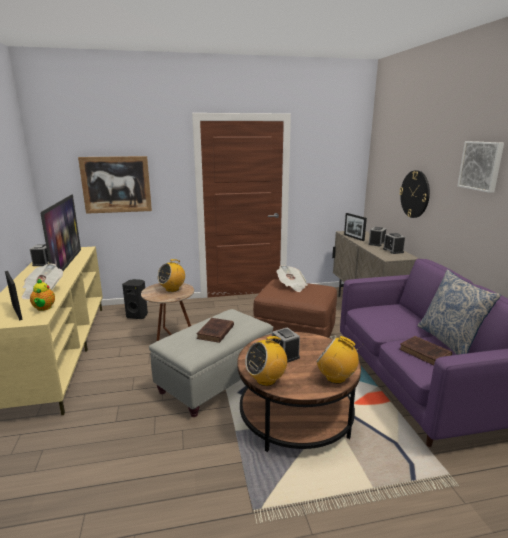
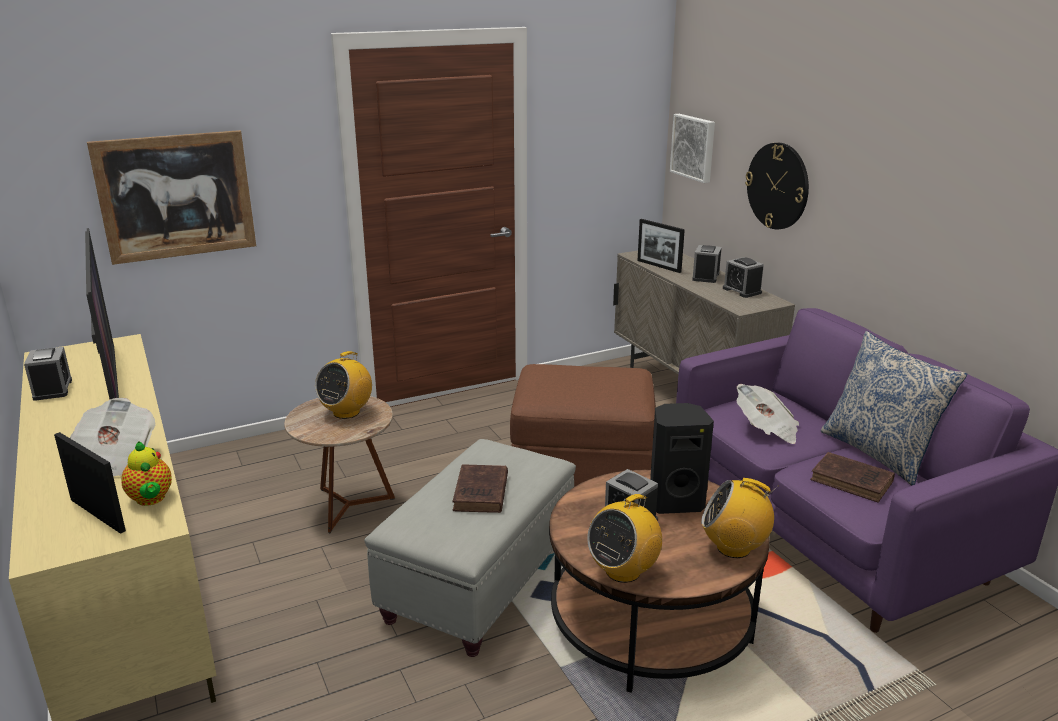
camera: 15 degrees left, 5 degrees up
black speaker [122,279,148,319] -> black speaker moved to [650,403,714,514]
newspaper [276,265,308,292] -> newspaper moved to [736,384,799,444]
picture [457,141,504,193] -> picture moved to [670,114,715,183]

